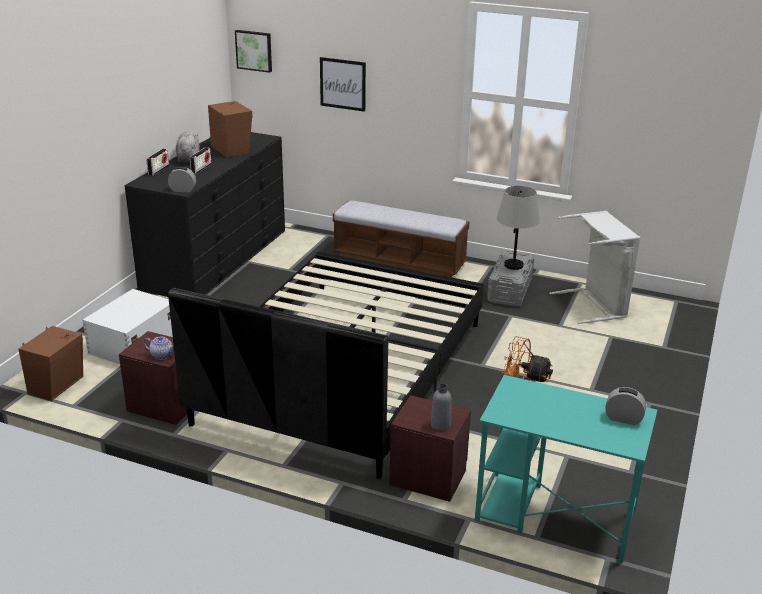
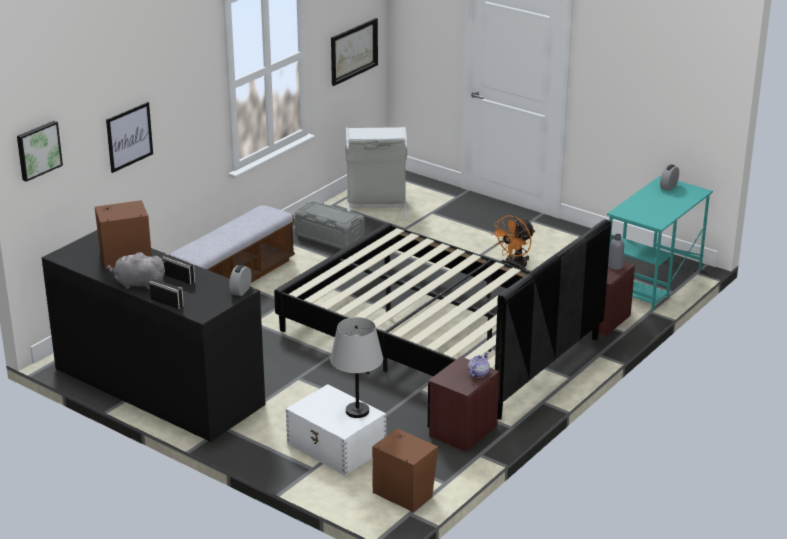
camera: 75 degrees left, 0 degrees up
grey table lamp [496,186,540,270] -> grey table lamp moved to [330,317,383,418]
none -> picture [331,18,378,86]

